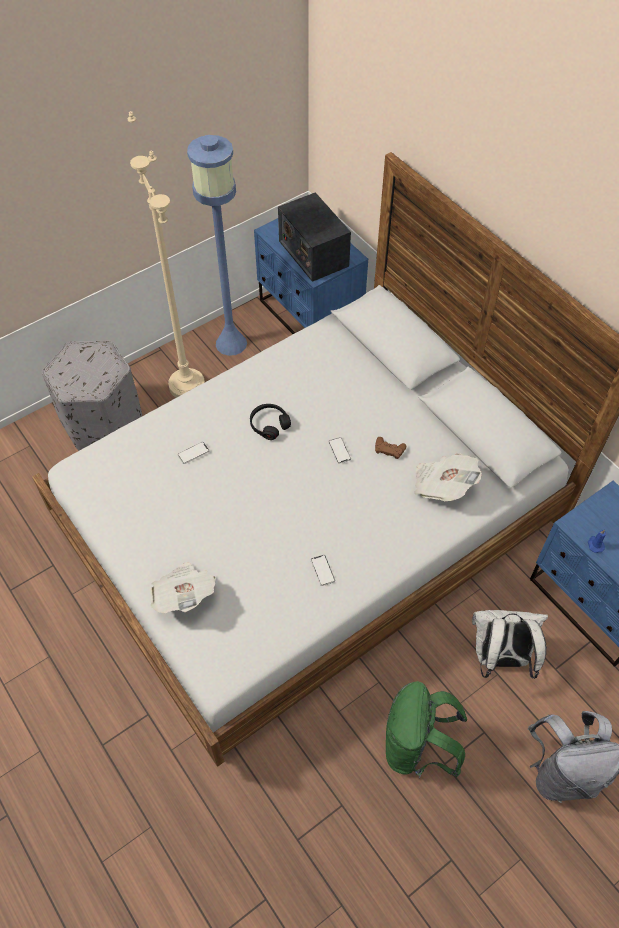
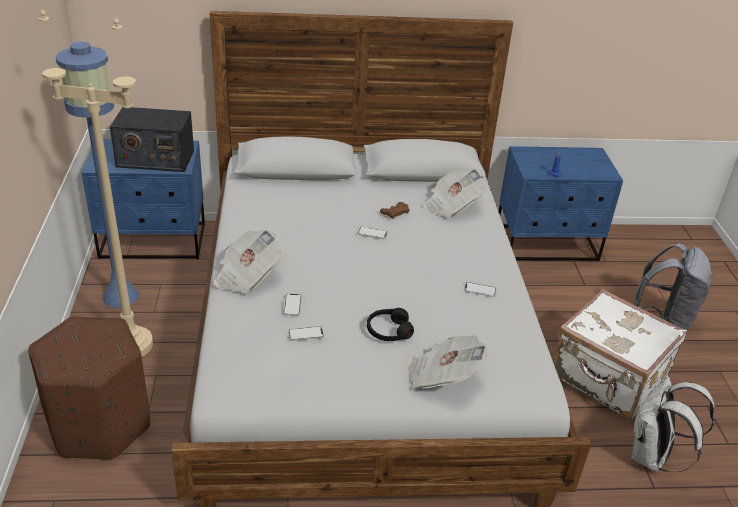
camera: 60 degrees left, 20 degrees down
grey ottoman [42,340,142,451] -> brown ottoman [28,316,150,460]
black headphones [250,404,291,440] -> black headphones moved to [367,308,414,341]
green backpack [386,681,467,778] -> white suitcase [553,289,687,421]
white backpack [472,610,548,679] -> white backpack moved to [631,377,714,472]
none -> newspaper [213,230,282,294]
none -> phone [288,326,324,341]

